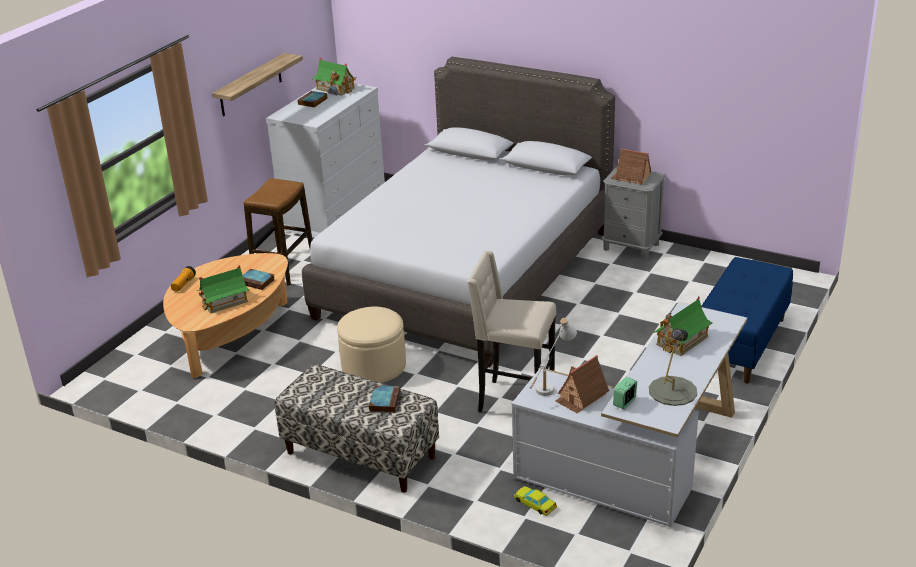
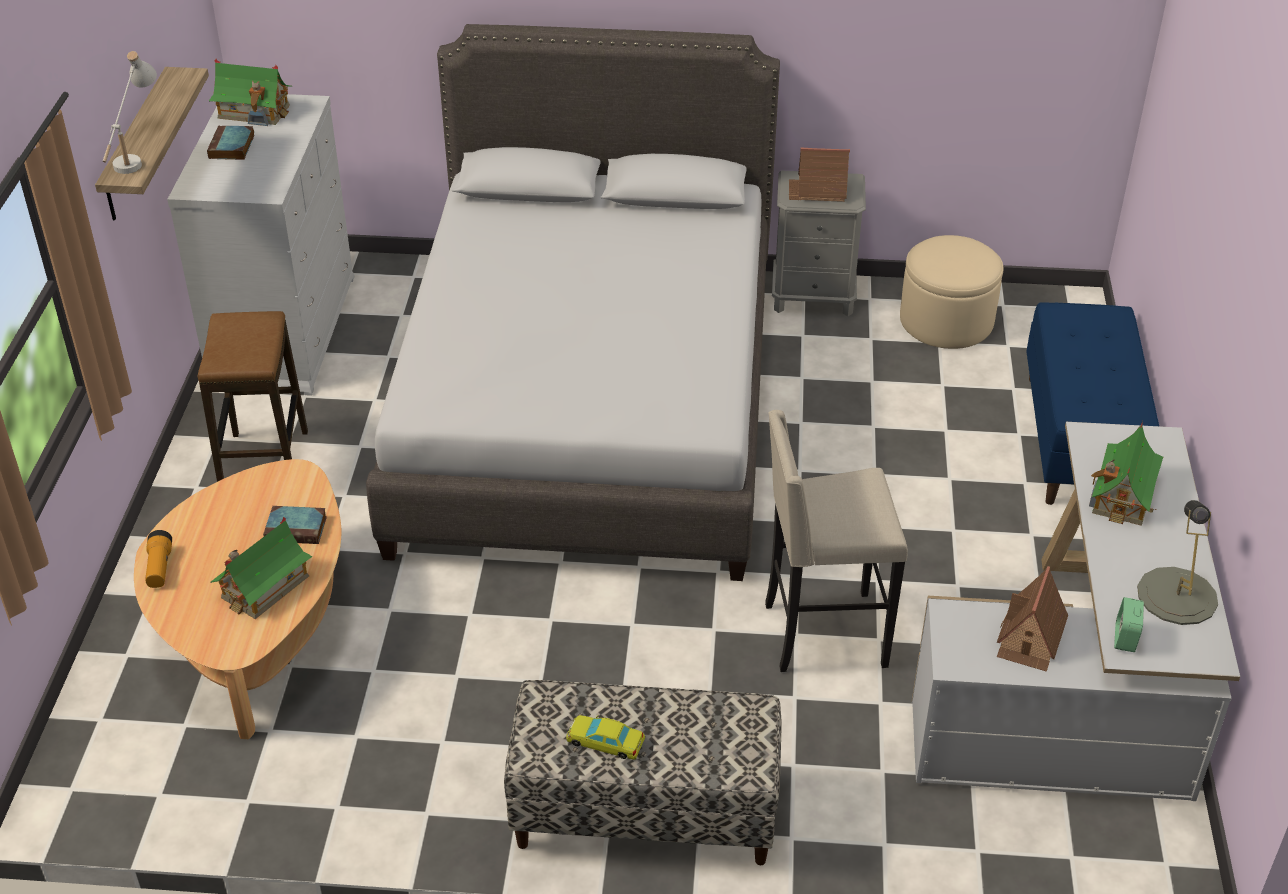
camera: 25 degrees left, 10 degrees up
beige ottoman [337,306,406,383] -> beige ottoman moved to [900,235,1003,349]
book [369,385,400,413] -> none
yellow toy car [514,486,557,516] -> yellow toy car moved to [566,715,645,760]
white table lamp [530,318,577,396] -> white table lamp moved to [103,51,157,174]

